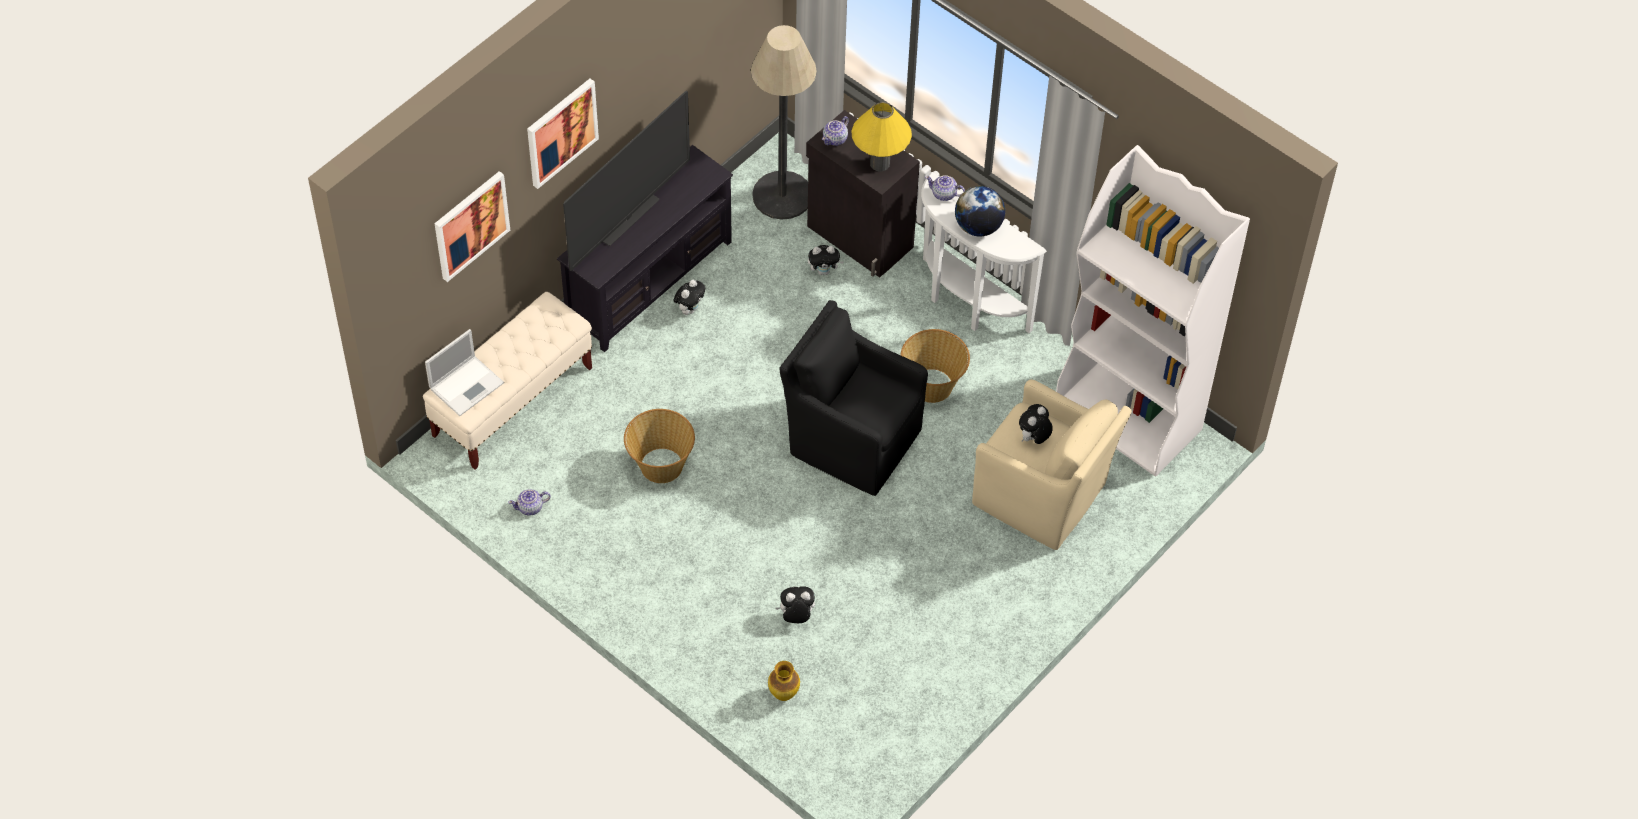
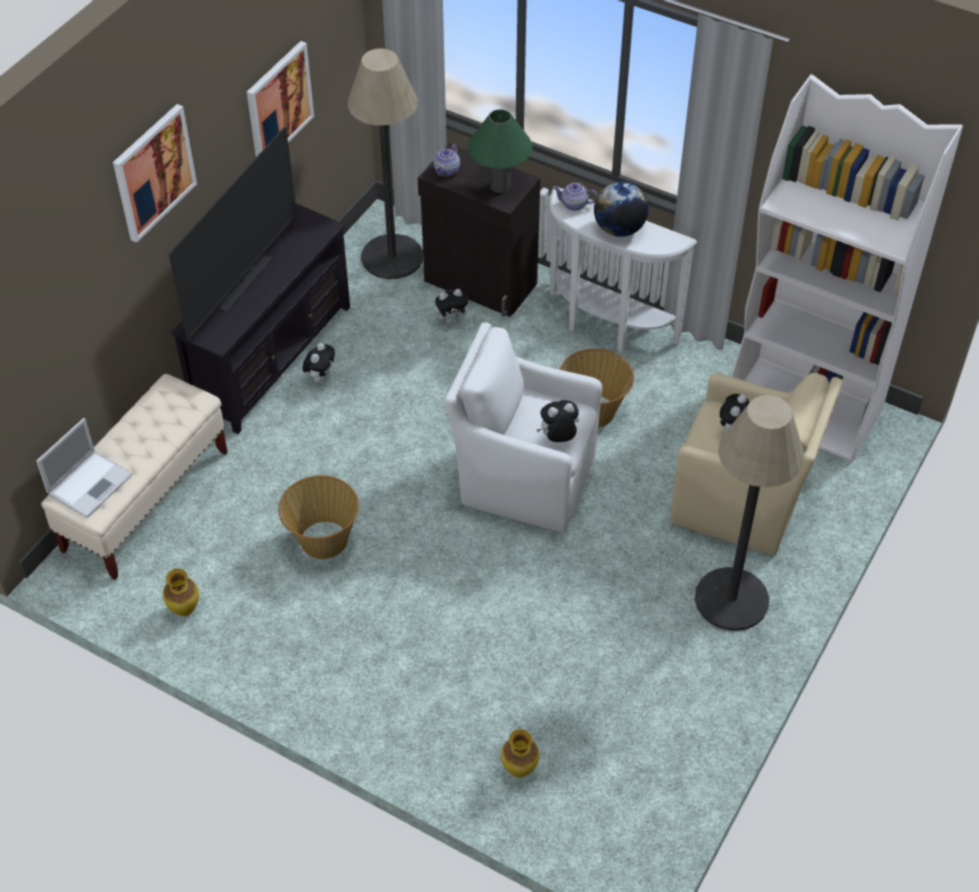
camera: 10 degrees left, 5 degrees down
picture [434,171,510,282] -> picture moved to [247,41,314,157]
teapot [508,489,551,516] -> vase [163,569,199,616]
plush toy [776,586,815,623] -> plush toy moved to [537,400,579,442]
black armchair [780,300,928,496] -> white armchair [445,322,602,532]
yellow table lamp [851,102,912,171] -> green table lamp [468,109,533,193]
none -> floor lamp [695,395,804,631]

